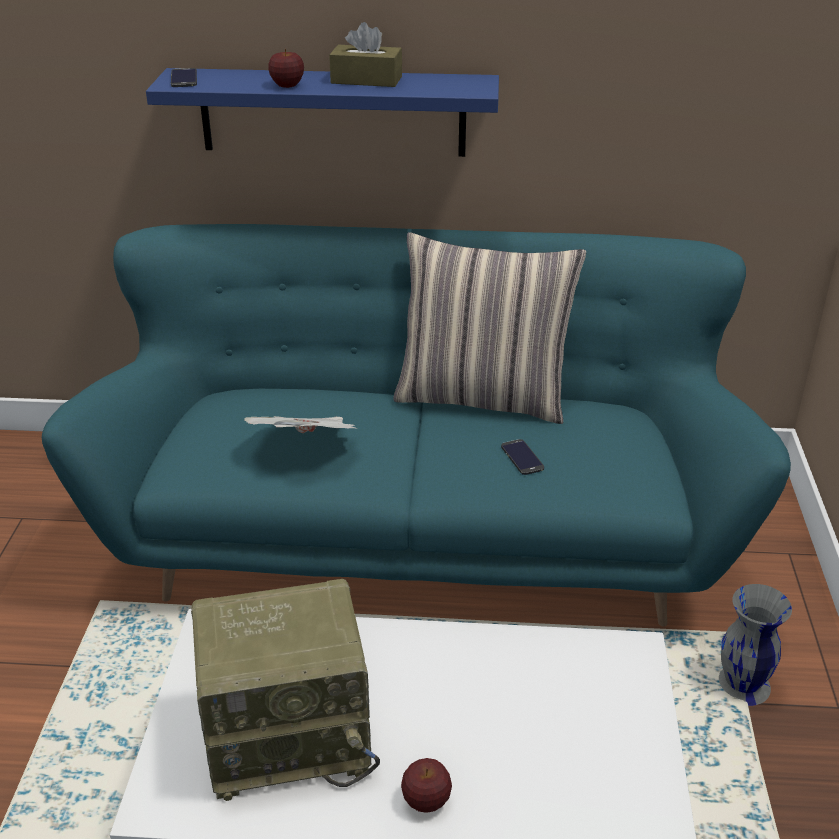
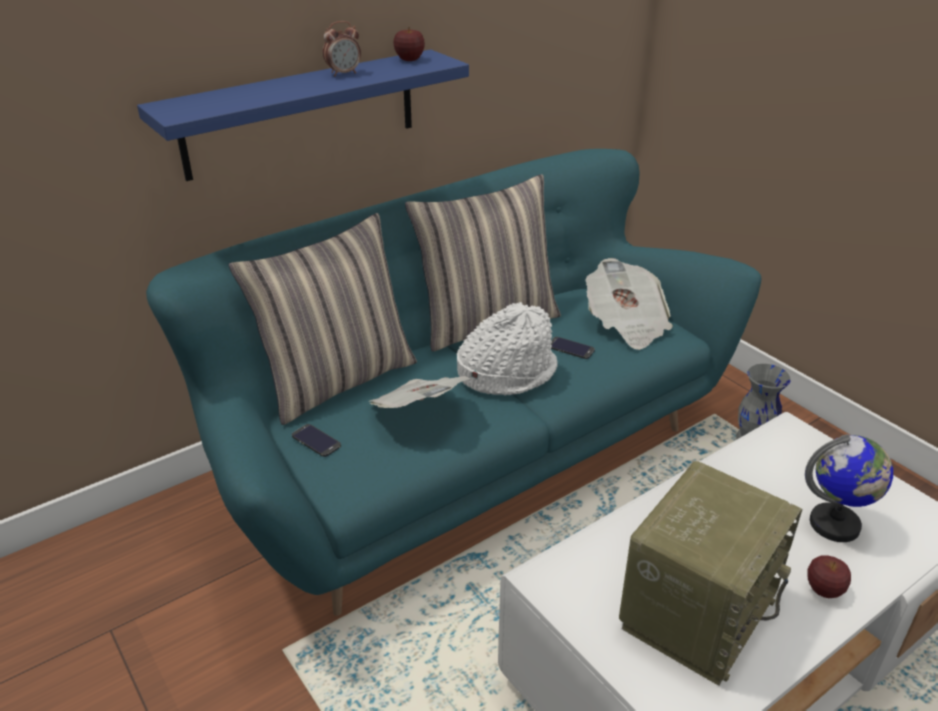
camera: 40 degrees left, 0 degrees up
phone [171,68,197,87] -> phone moved to [292,424,341,457]
apple [268,49,304,88] -> apple moved to [394,26,425,61]
brown tissue box [329,22,402,87] -> alarm clock [323,21,361,76]
none -> pillow [229,213,417,425]
none -> white hat [457,302,558,396]
none -> newspaper [585,258,673,350]
none -> globe [805,434,893,542]

